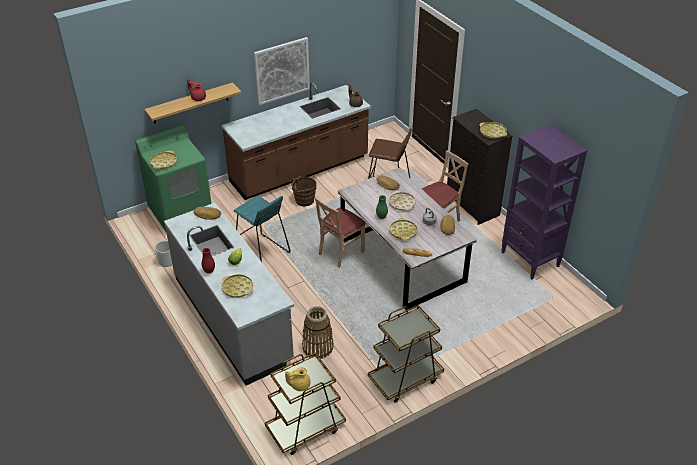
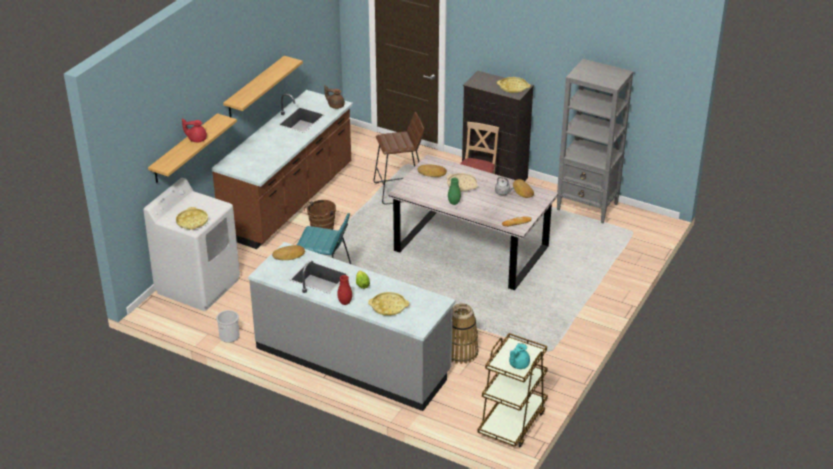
camera: 30 degrees left, 5 degrees down
green washing machine [135,126,212,231] -> white washing machine [143,178,240,311]
picture [254,37,310,105] -> shelf [223,56,303,117]
yellow teapot [285,367,311,391] -> turquoise teapot [509,343,530,369]
beige chair [315,197,366,268] -> none
brown cart [368,305,444,403] -> none
yellow tray [389,218,418,240] -> none
purple bookcase [501,125,587,279] -> grey bookcase [556,59,633,223]

